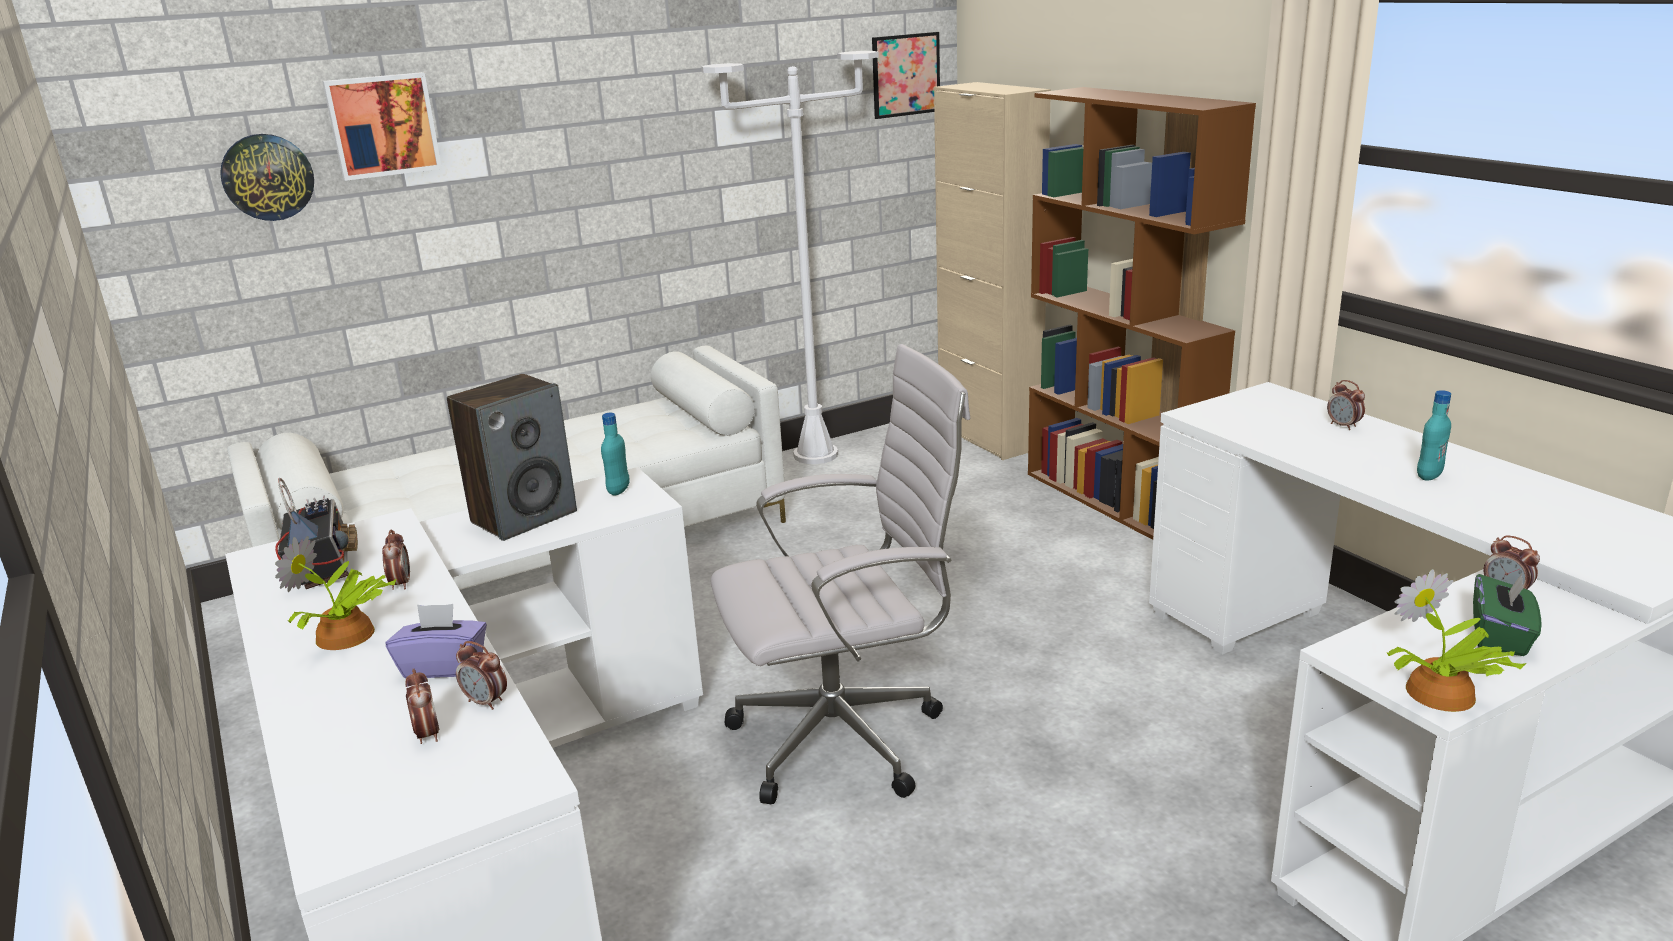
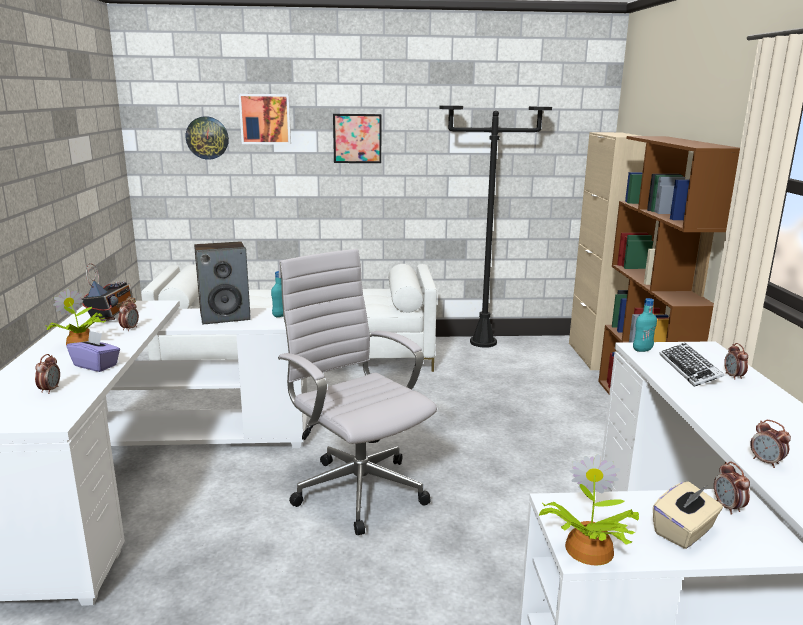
camera: 25 degrees right, 5 degrees down
alarm clock [456,641,507,710] -> alarm clock moved to [750,420,791,468]
white floor lamp [701,51,879,464] -> black floor lamp [439,105,552,348]
white office chair [711,344,970,804] -> white office chair turned 135 degrees counterclockwise [278,249,437,535]
picture [872,32,940,119] -> picture moved to [333,114,381,163]
turquoise bottle [1417,390,1451,481] -> turquoise bottle moved to [633,298,657,352]
green tissue box [1473,572,1542,656] -> beige tissue box [653,481,723,549]
none -> keyboard [659,343,724,387]

